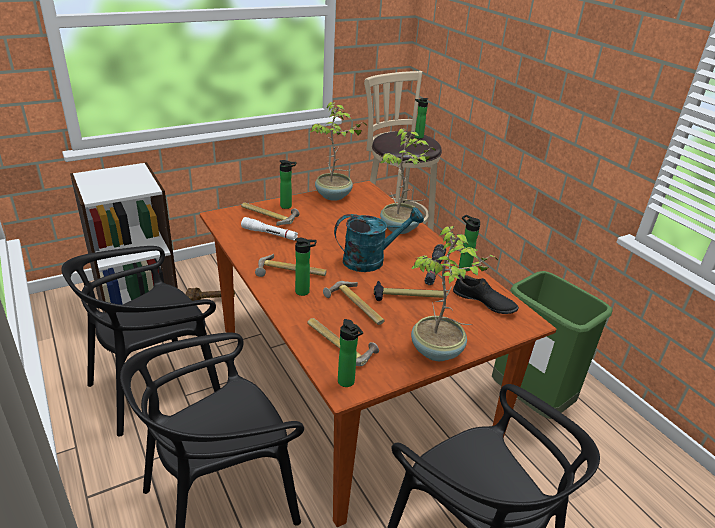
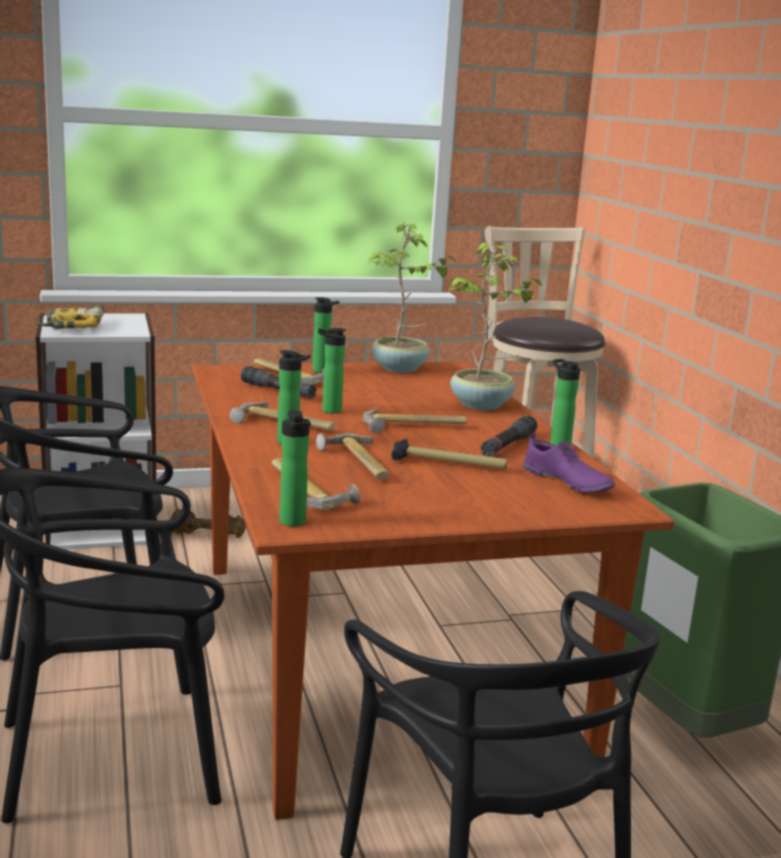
camera: 15 degrees right, 15 degrees down
white flashlight [241,217,298,241] -> black flashlight [240,366,317,398]
turquoise watering can [334,207,424,272] -> hammer [363,408,467,433]
potted plant [411,226,498,361] -> none
bottle [415,98,428,139] -> bottle moved to [318,328,346,413]
black shoe [453,275,519,314] -> purple shoe [523,433,616,493]
none -> power drill [35,305,105,329]

